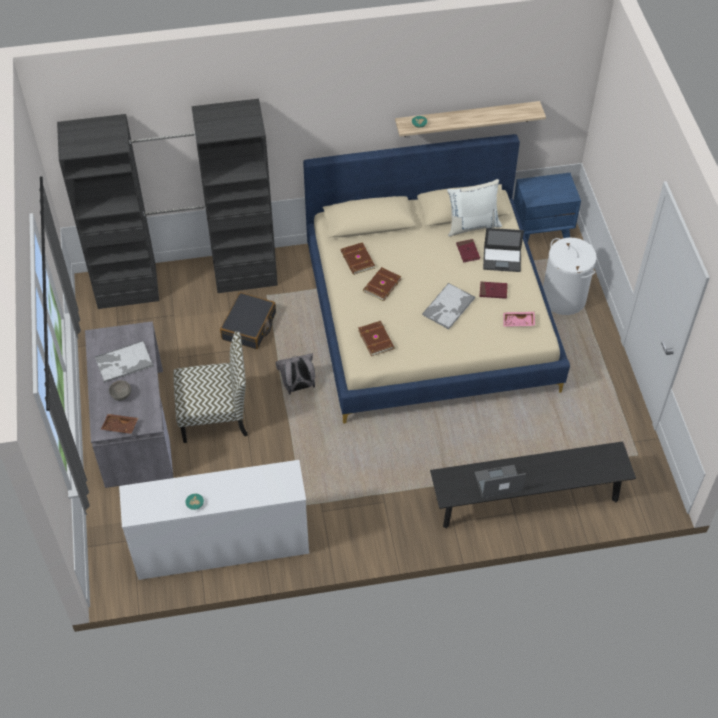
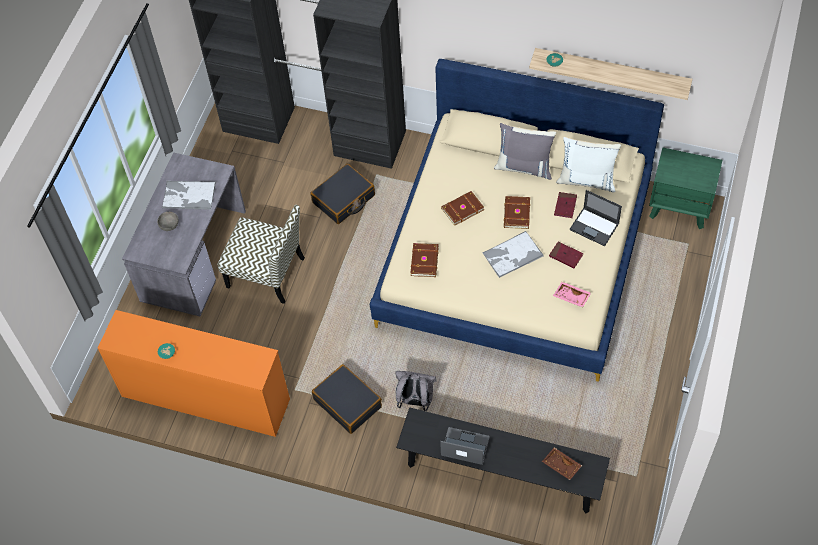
camera: 30 degrees right, 5 degrees up
brown tray [101,414,138,434] -> brown tray moved to [542,447,582,480]
white dresser [119,460,309,580] -> orange dresser [98,310,290,437]
grey backpack [276,353,315,395] -> grey backpack moved to [395,371,436,411]
brown book [341,242,375,275] -> brown book moved to [504,196,530,229]
blue nightstand [514,173,581,242] -> green nightstand [649,147,722,229]
white laundry basket [543,238,597,315] -> none
none -> black suitcase [312,364,382,434]
none -> grey pillow [494,123,556,180]

